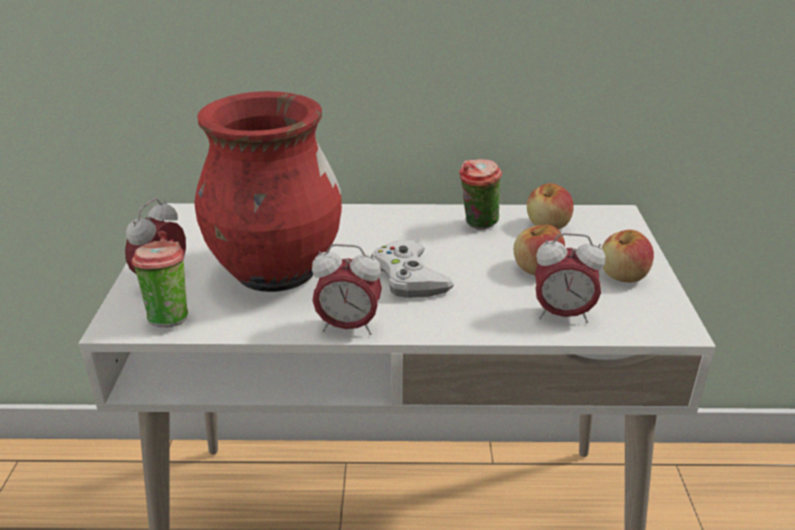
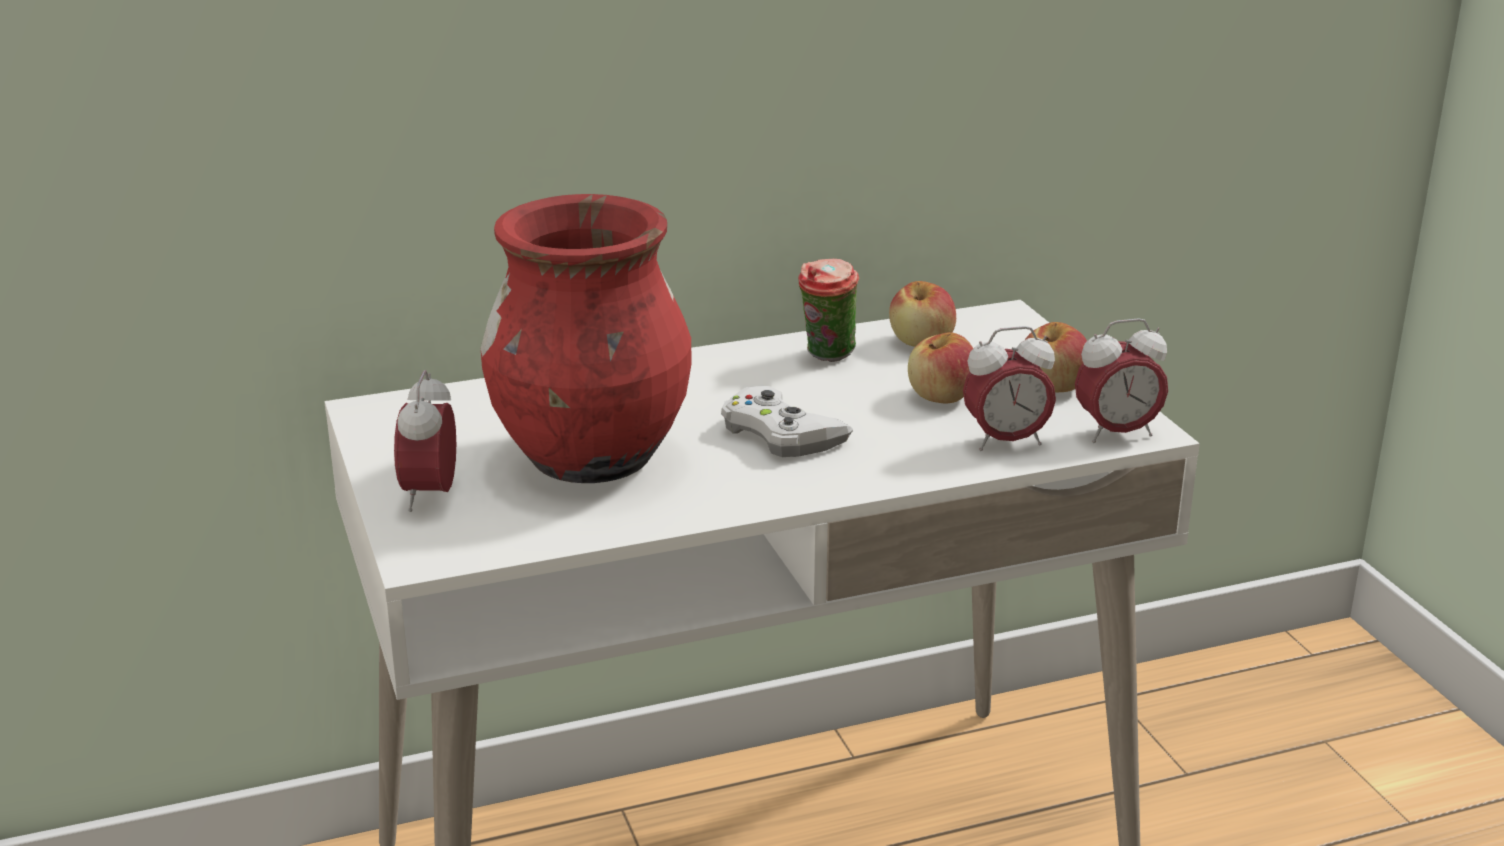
camera: 20 degrees left, 5 degrees down
cup [131,231,188,328] -> none
alarm clock [312,244,382,335] -> alarm clock moved to [1075,318,1168,443]

